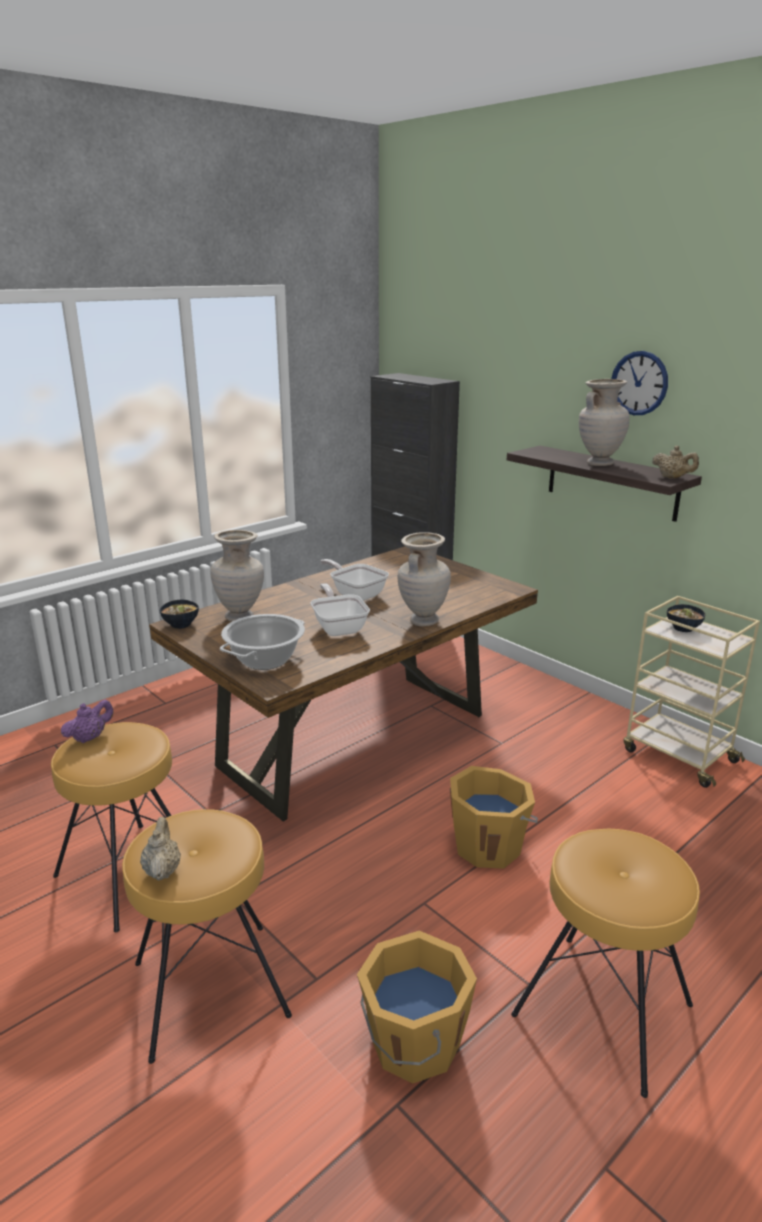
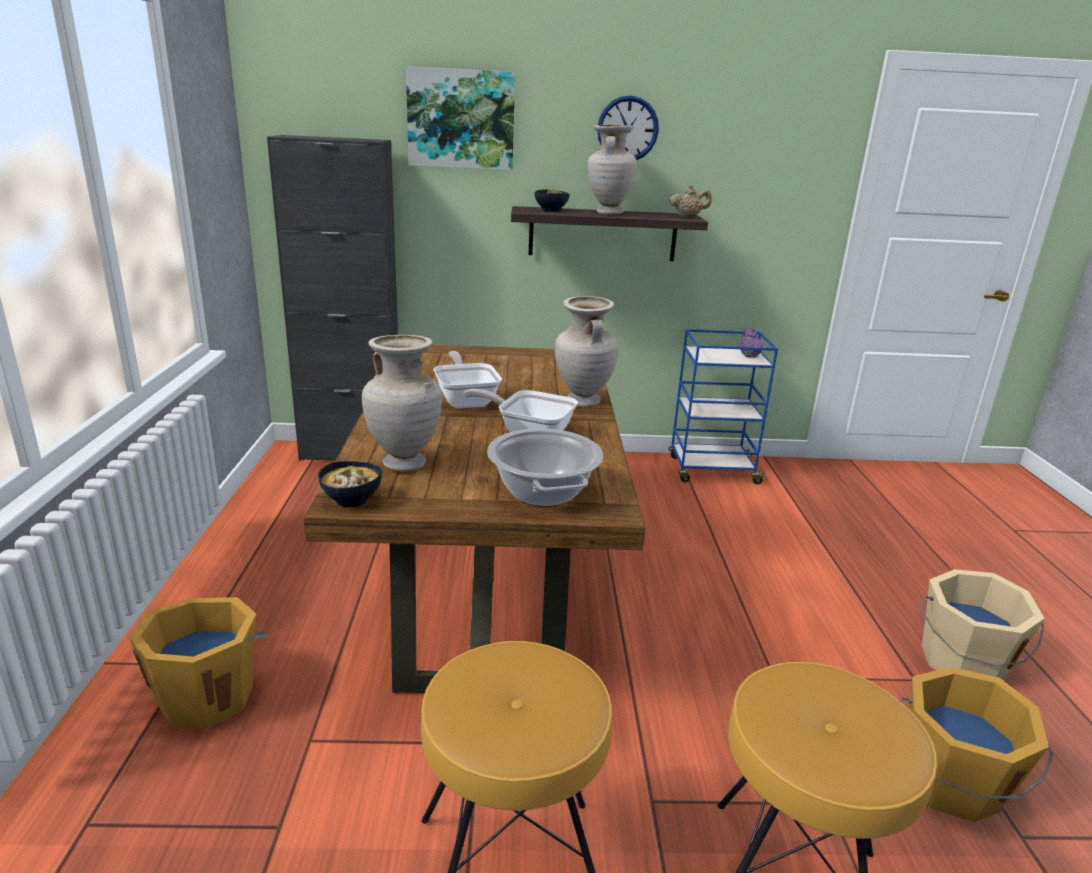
camera: 50 degrees left, 0 degrees up
purple teapot [61,700,113,743] -> purple teapot moved to [740,327,763,358]
beige teapot [140,817,181,880] -> none
frying pan [320,559,389,601] -> frying pan turned 75 degrees clockwise [434,351,502,408]
orange bucket [450,766,538,869] -> orange bucket moved to [129,597,268,729]
brown stool [511,829,700,1098] -> beige bucket [920,569,1045,680]
beige cart [624,596,760,788] -> blue cart [669,329,778,485]
bowl [667,604,705,632] -> bowl moved to [534,189,570,212]
none -> picture [406,66,515,170]

